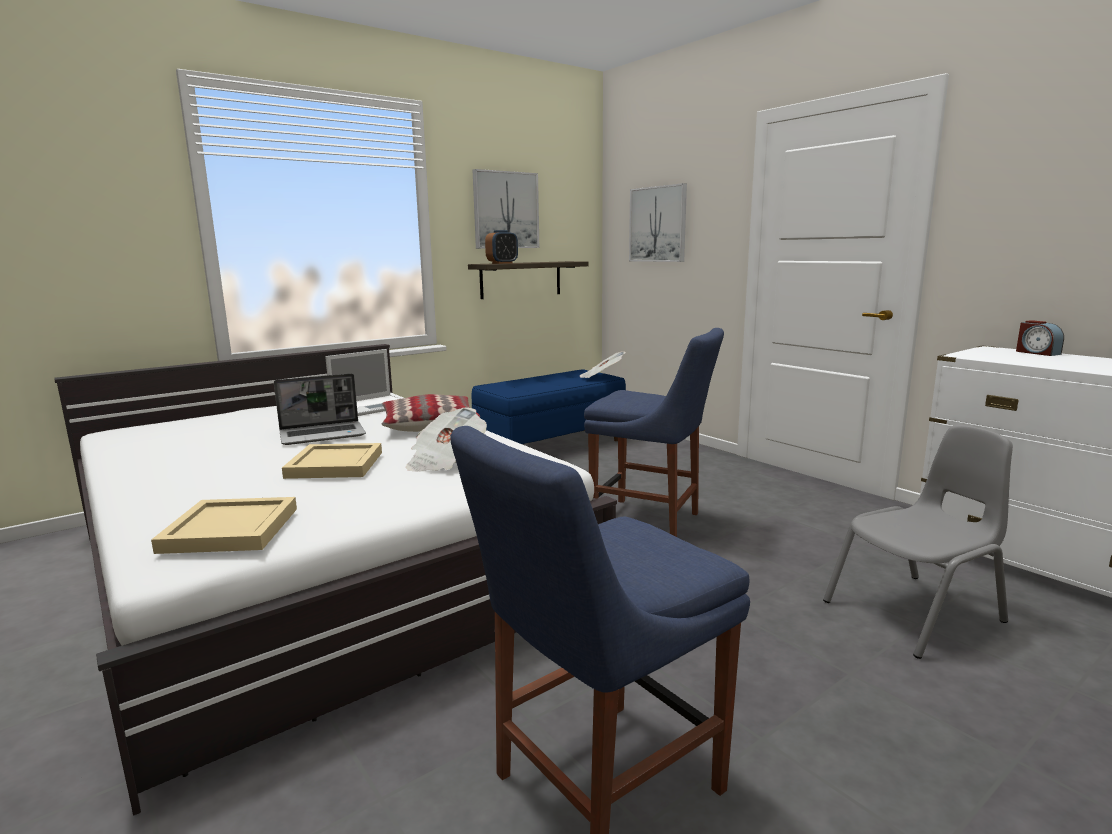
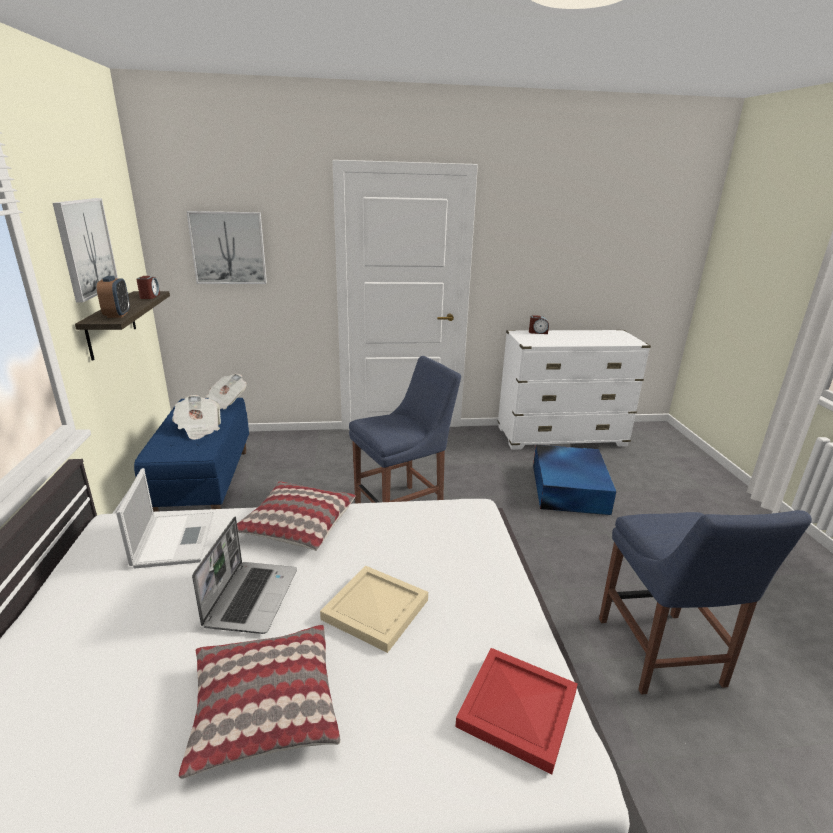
camera: 60 degrees left, 10 degrees up
beige tray [151,497,297,554] -> red tray [455,648,578,774]
newspaper [405,407,487,472] -> newspaper moved to [172,395,221,440]
grey chair [823,425,1013,659] -> blue storage box [533,445,616,515]
none -> alarm clock [136,276,160,299]
none -> pillow [179,625,341,779]

